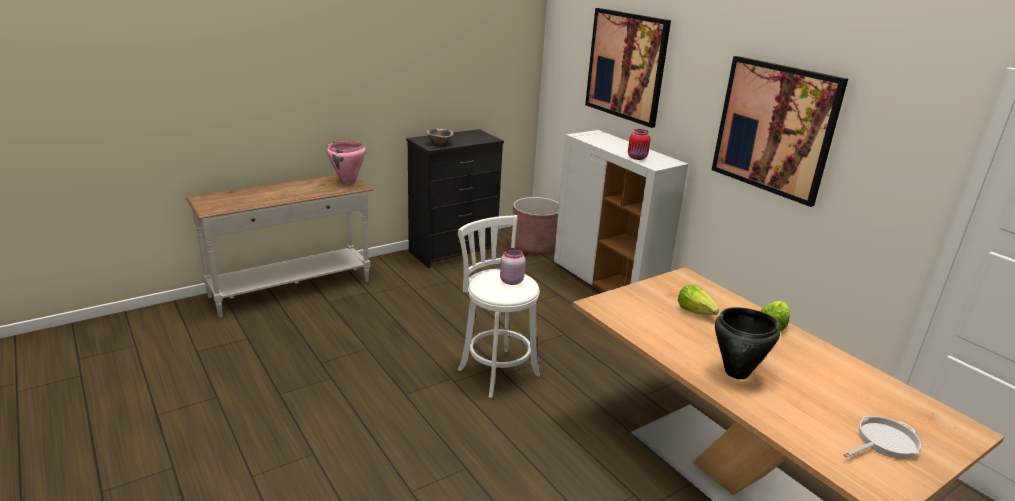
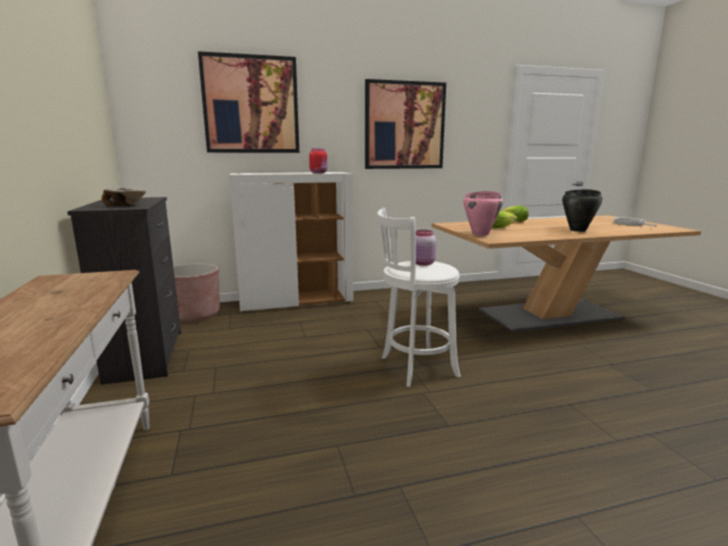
camera: 70 degrees left, 10 degrees down
pink cooking pot [327,141,366,184] -> pink cooking pot moved to [463,191,503,236]

